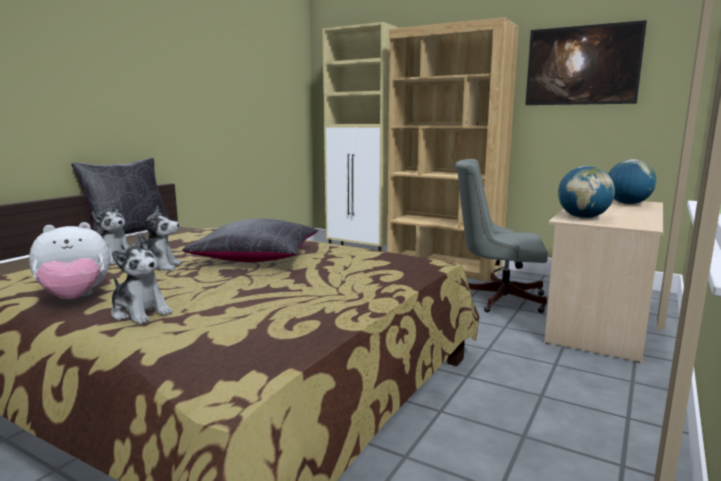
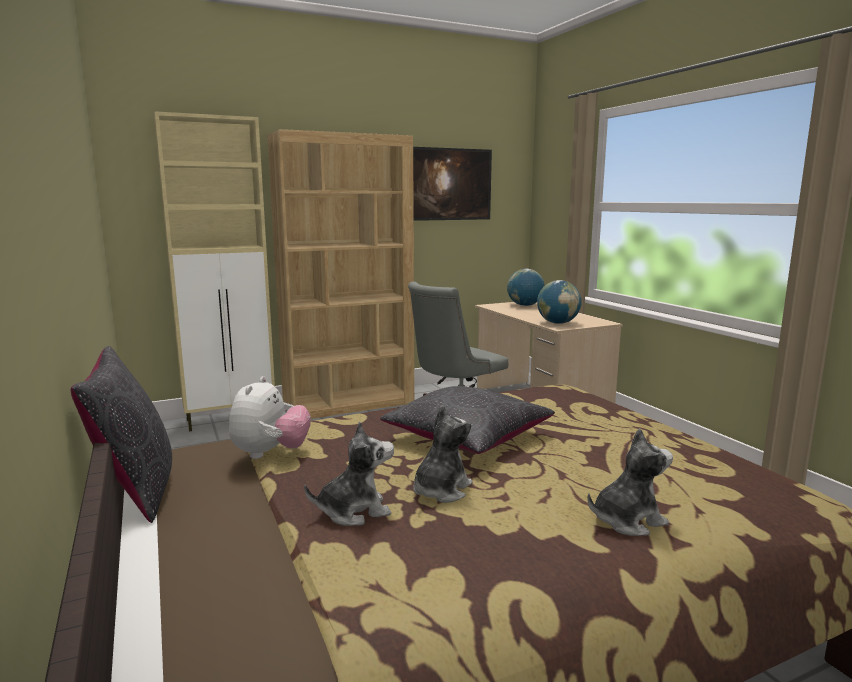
camera: 55 degrees left, 0 degrees up
plush toy [29,222,110,299] -> plush toy moved to [229,376,311,459]

